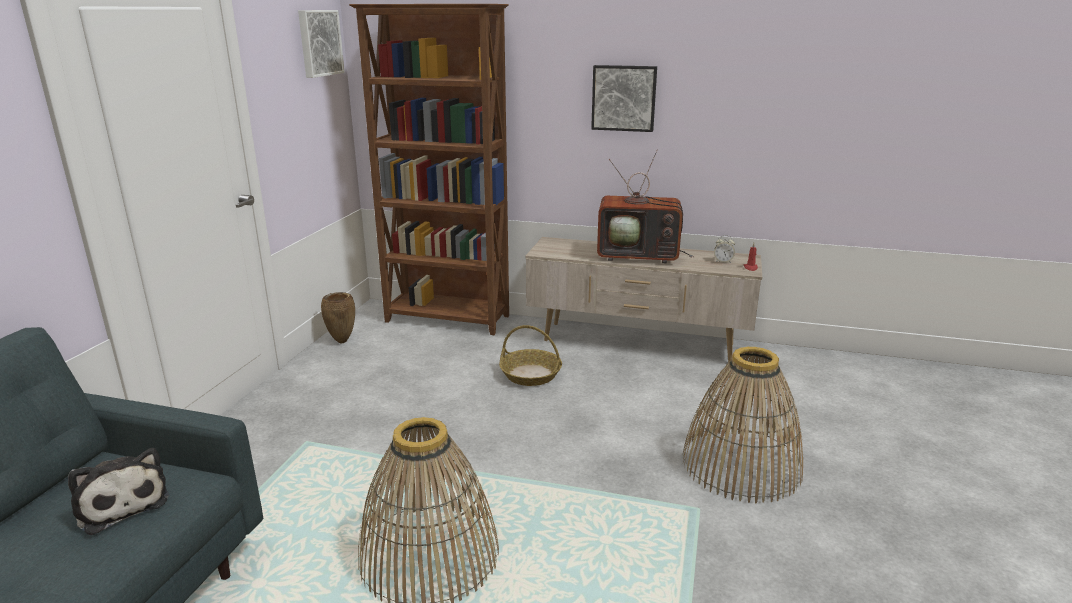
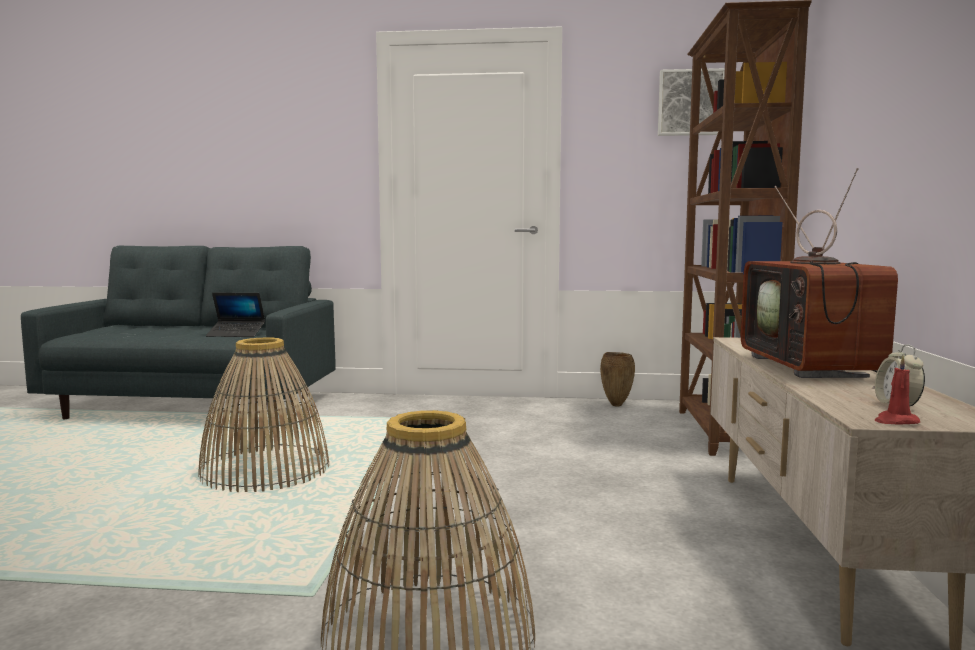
camera: 80 degrees right, 15 degrees down
plush toy [68,448,169,535] -> laptop [206,293,265,337]
basket [499,325,562,386] -> none
picture [591,65,657,132] -> none

